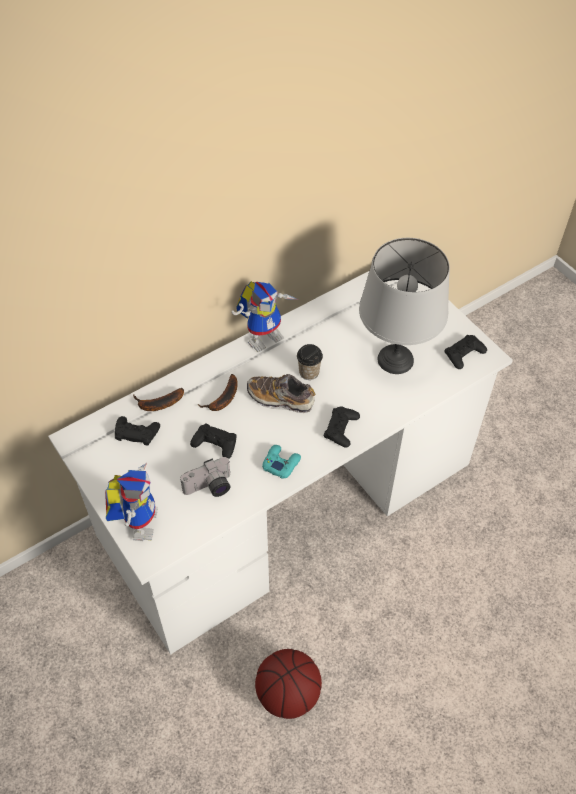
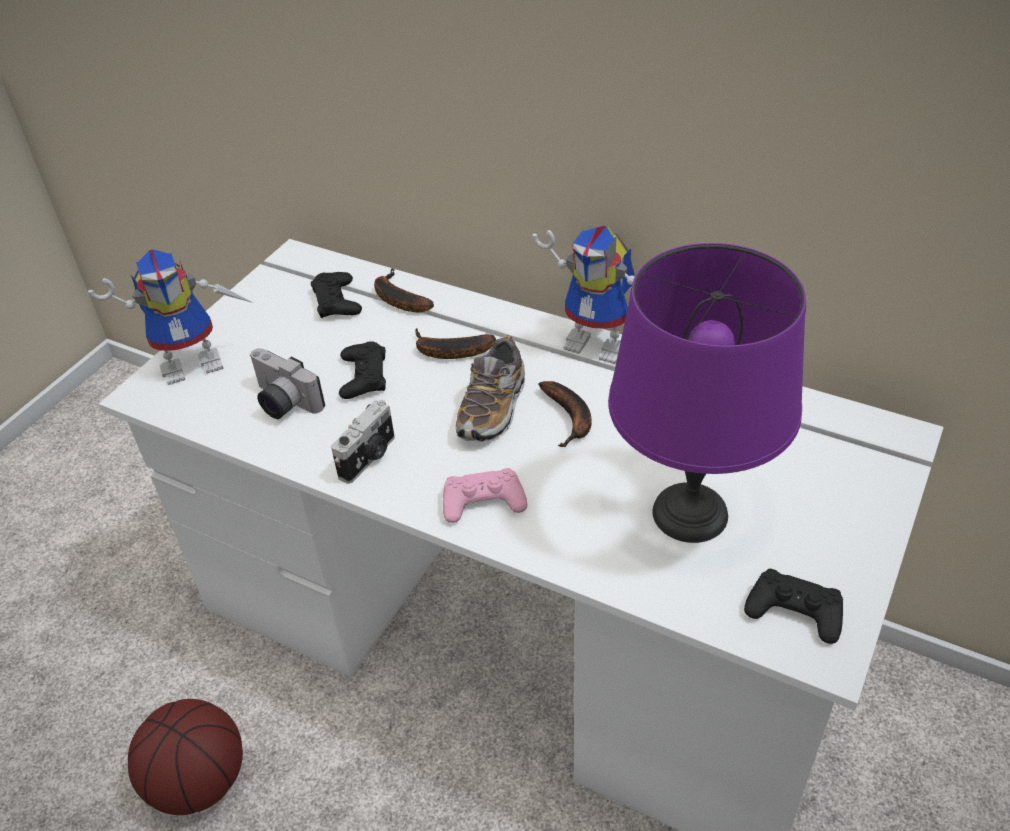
camera: 65 degrees right, 10 degrees down
shoe [247,374,315,413] -> shoe turned 150 degrees counterclockwise [456,335,525,442]
turquoise game controller [262,445,301,479] -> camera [331,400,395,484]
cup [297,344,323,380] -> banana [539,381,592,447]
black game controller [324,406,360,448] -> pink game controller [443,468,527,523]
grey table lamp [359,238,450,374] -> purple table lamp [608,243,806,543]

